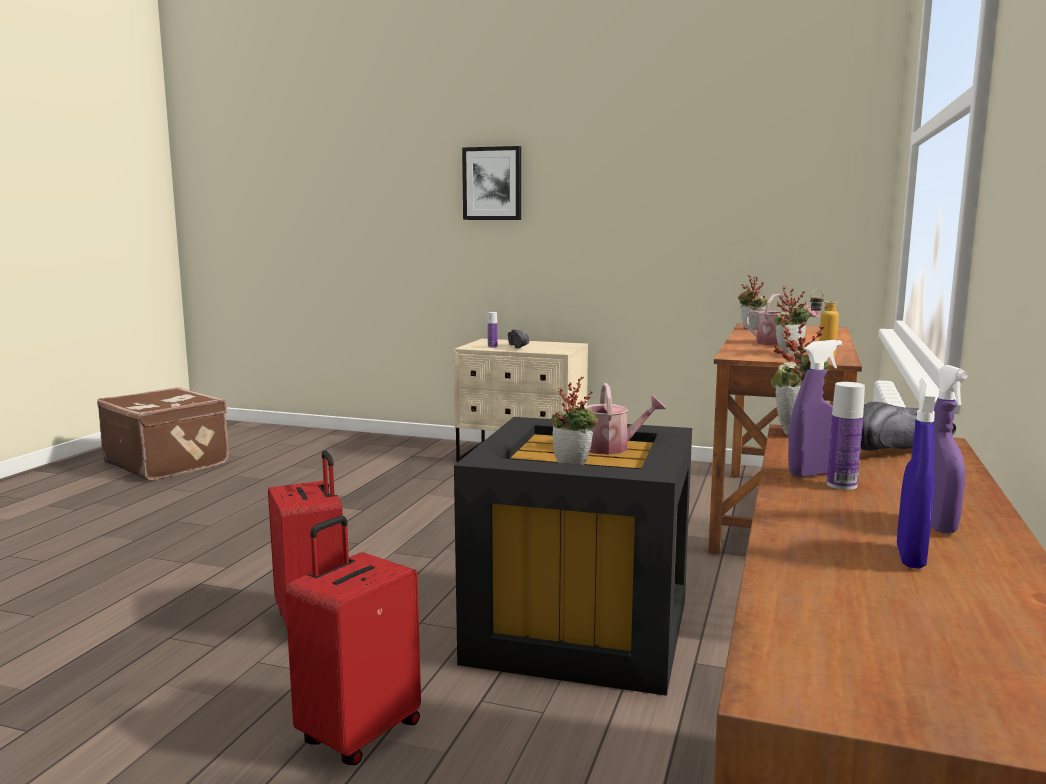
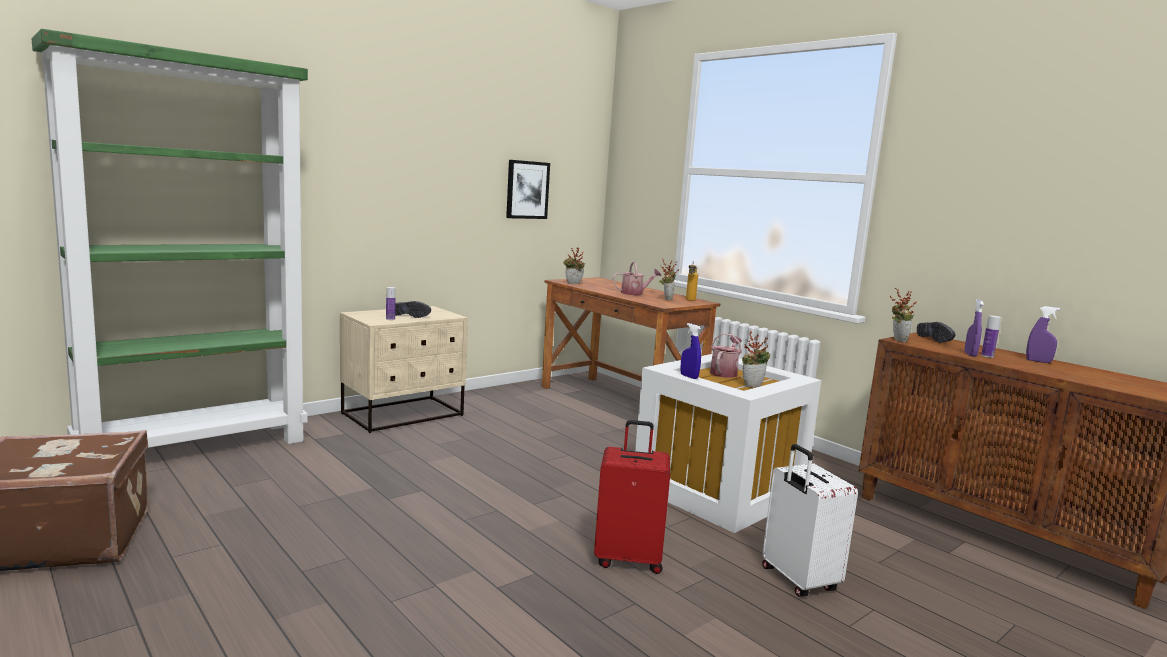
camera: 60 degrees left, 0 degrees up
red suitcase [285,516,421,765] -> white suitcase [762,444,858,597]
black storage box [454,417,692,696] -> white storage box [635,354,821,533]
picture [462,146,521,220] -> picture moved to [506,160,550,219]
blue spray bottle [897,378,936,569] -> blue spray bottle moved to [680,323,701,379]
none -> green bookcase [32,29,308,448]

